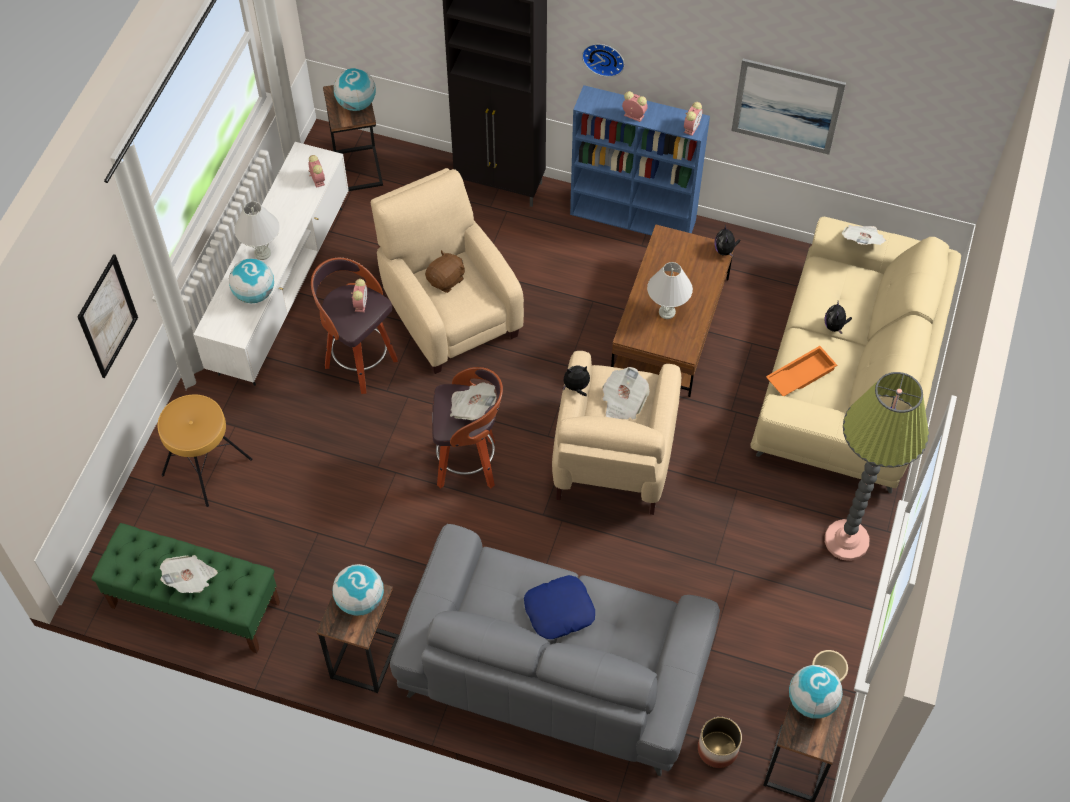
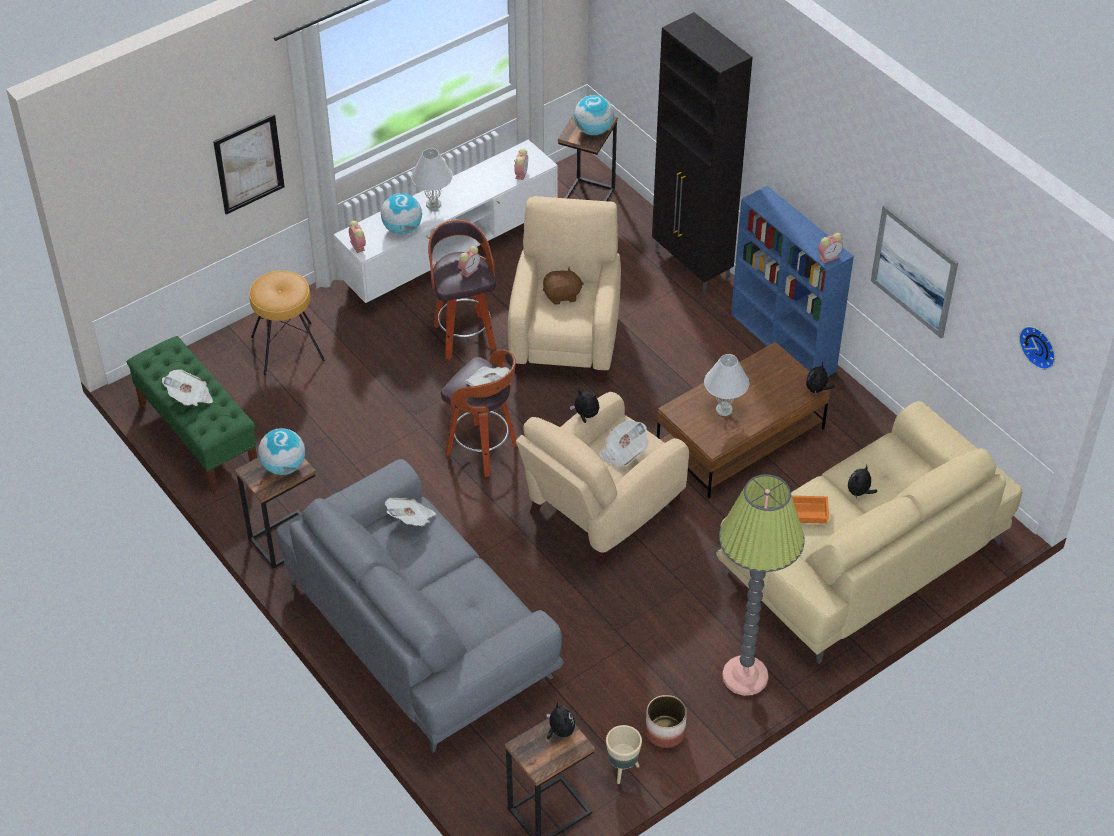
camera: 35 degrees right, 10 degrees down
blue pillow [524,575,595,639] -> none
wall clock [582,44,625,77] -> wall clock moved to [1019,326,1055,370]
alarm clock [622,91,648,122] -> alarm clock moved to [349,221,366,253]
planter [698,717,742,768] -> planter moved to [645,695,687,748]
globe [789,665,843,719] -> plush toy [546,702,575,739]
newspaper [842,225,886,245] -> newspaper moved to [385,498,436,526]

